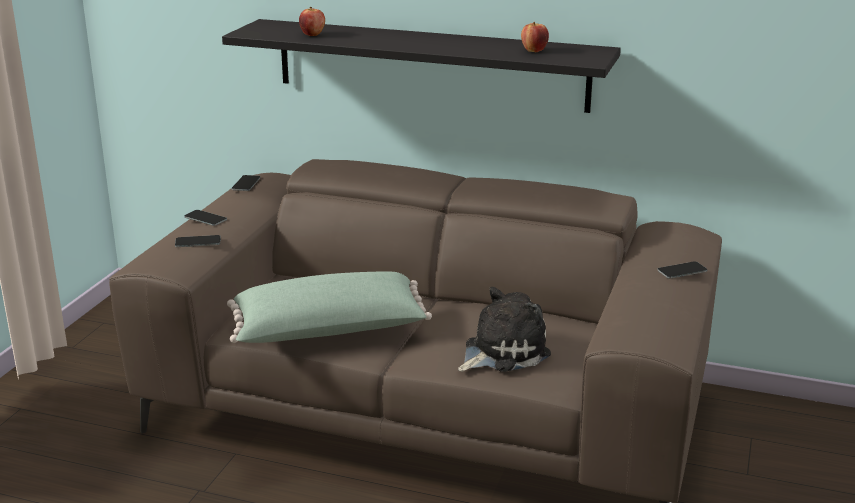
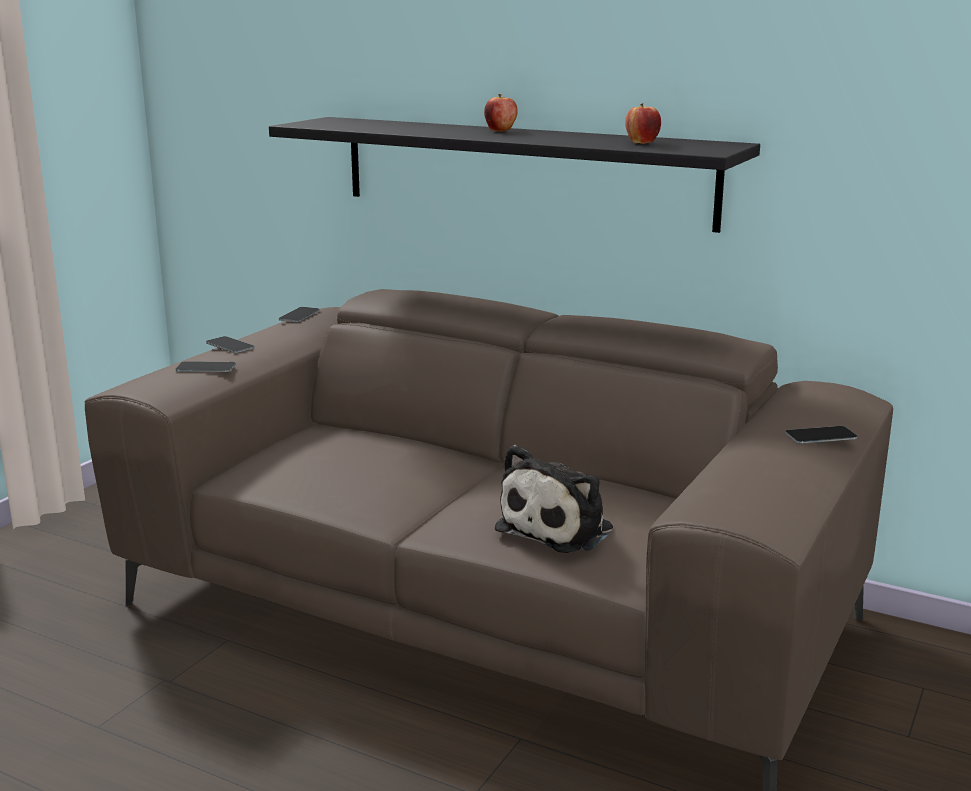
camera: 10 degrees right, 5 degrees down
green pillow [227,272,432,343] -> none
apple [299,7,325,36] -> apple moved to [484,94,518,131]
plush toy [458,287,551,372] -> plush toy turned 150 degrees clockwise [495,445,613,553]

